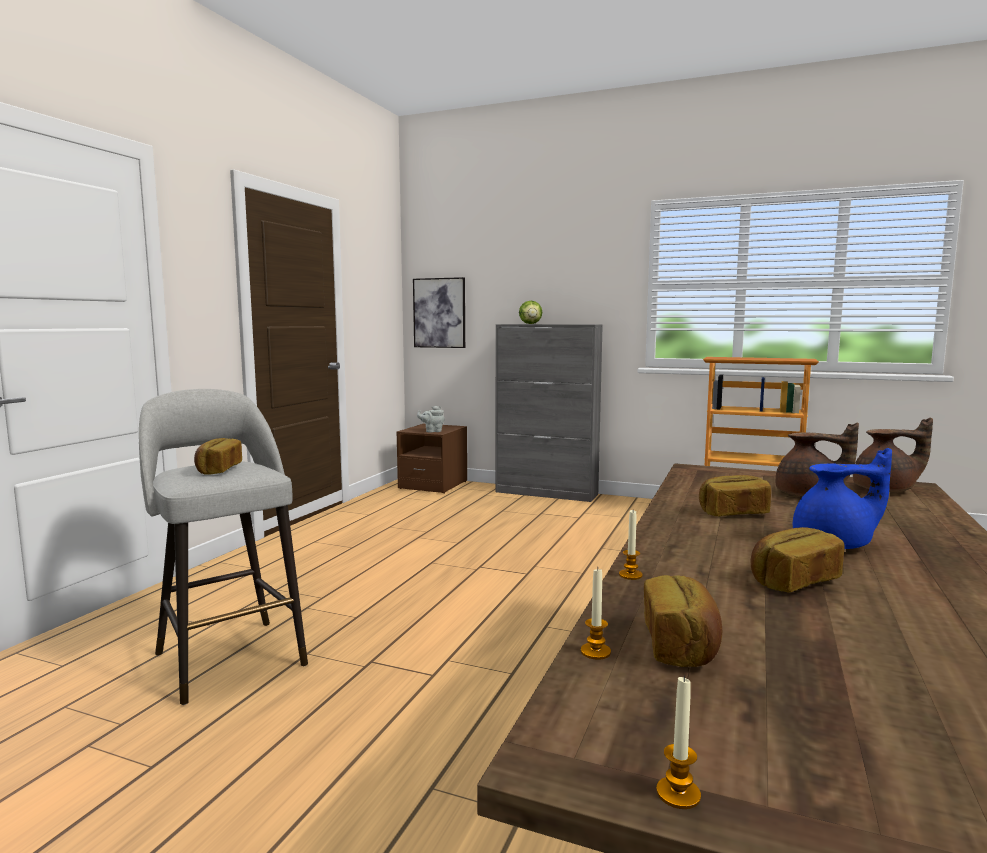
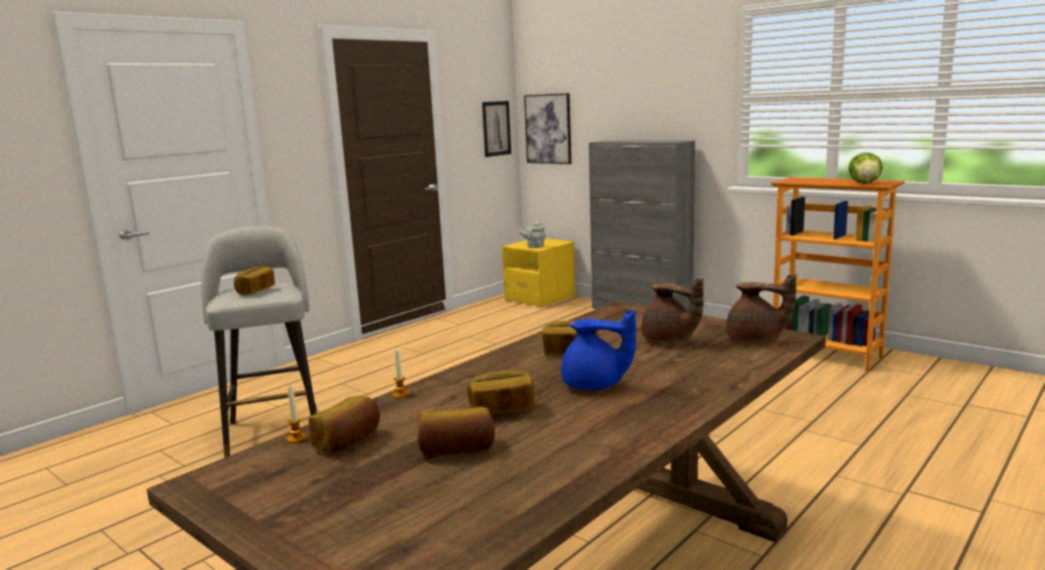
camera: 20 degrees right, 5 degrees up
brown nightstand [396,424,467,494] -> yellow nightstand [502,238,576,307]
lettuce [519,301,542,324] -> lettuce moved to [848,152,883,183]
candle [656,675,701,809] -> none
none -> bread [417,407,495,455]
none -> picture [482,101,511,157]

